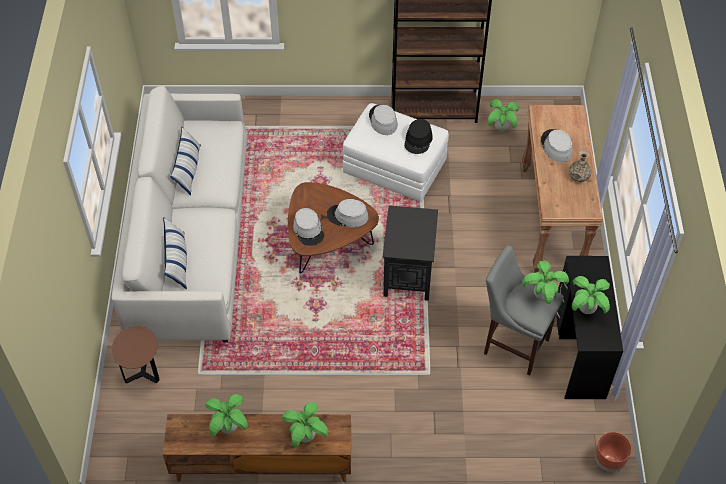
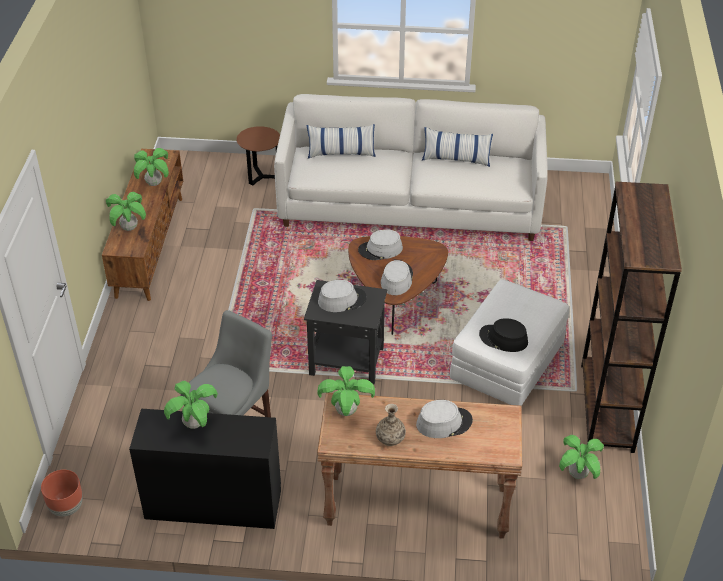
camera: 95 degrees right, 10 degrees down
grey hat [369,105,398,135] -> grey hat moved to [318,280,367,312]
potted plant [522,261,569,304] -> potted plant moved to [317,366,375,416]

